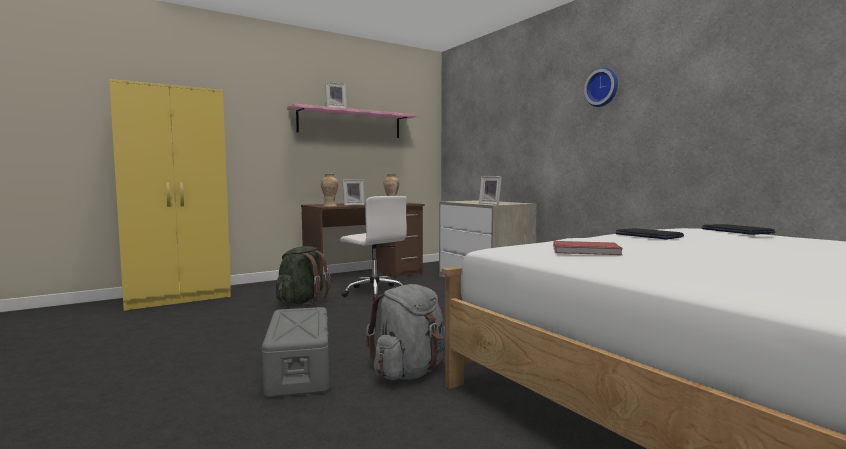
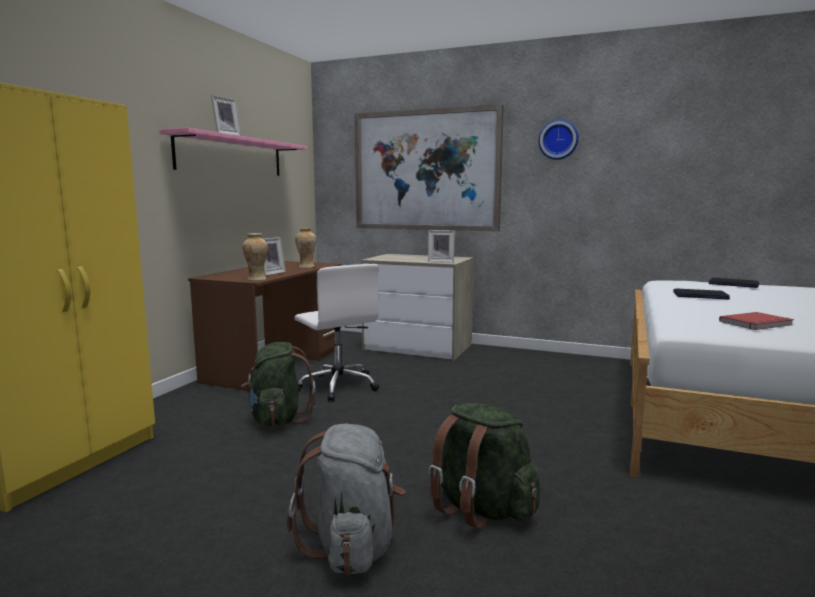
camera: 35 degrees left, 5 degrees up
grey storage box [262,307,329,398] -> green backpack [428,403,540,529]
white office chair [340,196,407,301] -> white office chair turned 45 degrees clockwise [294,264,379,401]
grey backpack [366,284,445,380] -> grey backpack moved to [287,424,405,575]
none -> picture [355,104,504,231]

